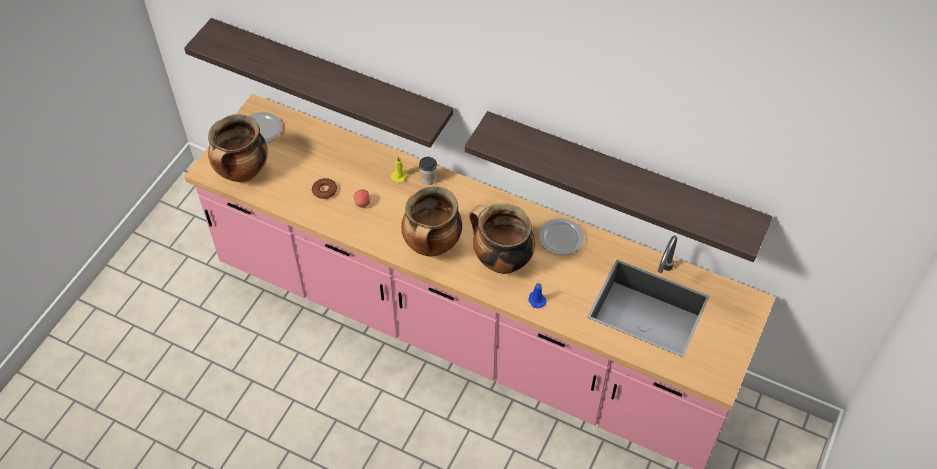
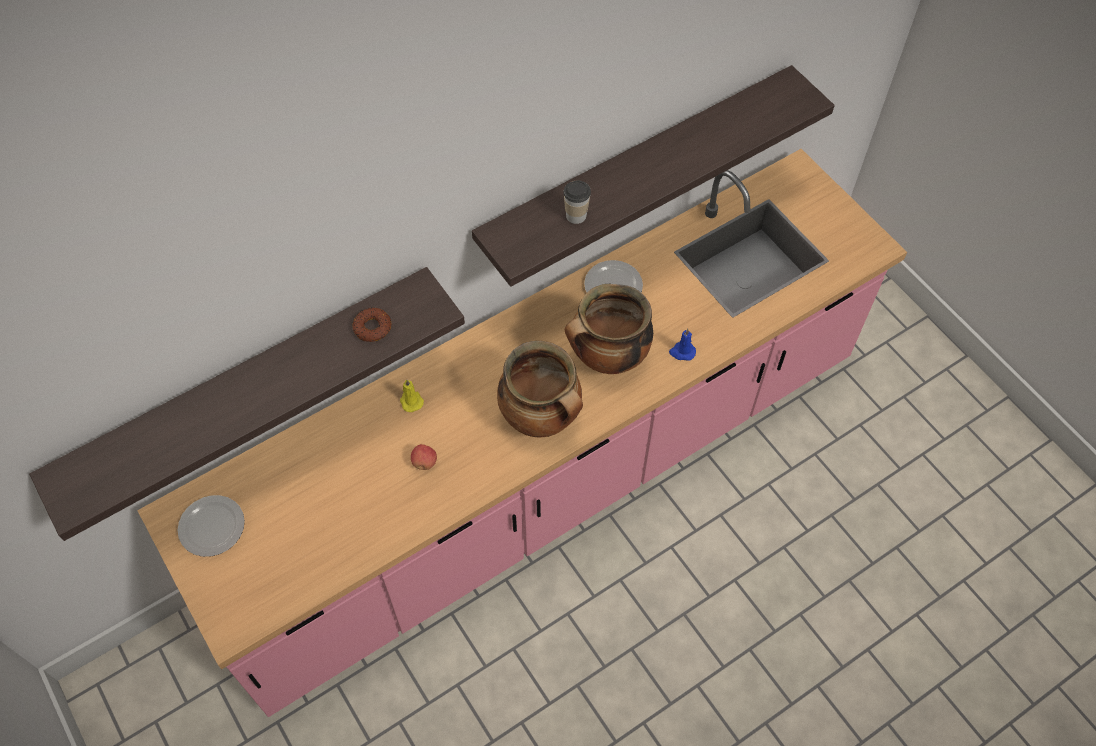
camera: 60 degrees left, 5 degrees up
cooking pot [208,114,268,182] -> none
donut [312,178,337,199] -> donut moved to [353,307,392,342]
cup [419,157,437,185] -> cup moved to [563,180,591,224]

